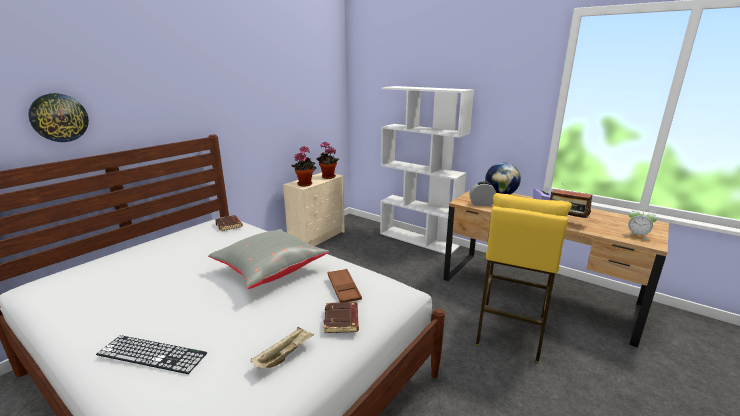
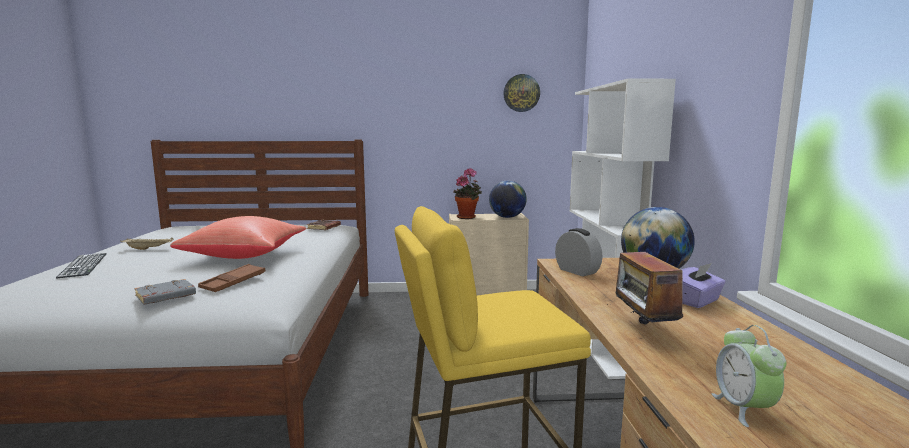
camera: 50 degrees right, 10 degrees down
wall clock [28,93,89,142] -> wall clock moved to [503,74,540,112]
grey pillow [208,229,329,289] -> red pillow [170,216,306,259]
beige tray [251,327,314,370] -> beige tray moved to [120,238,174,250]
potted plant [317,142,339,179] -> globe [489,181,527,218]
brown book [324,302,359,333] -> grey book [134,279,196,305]

